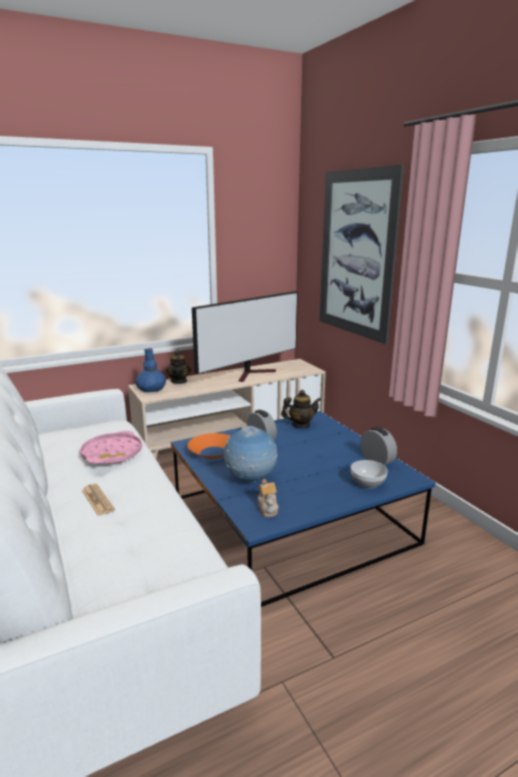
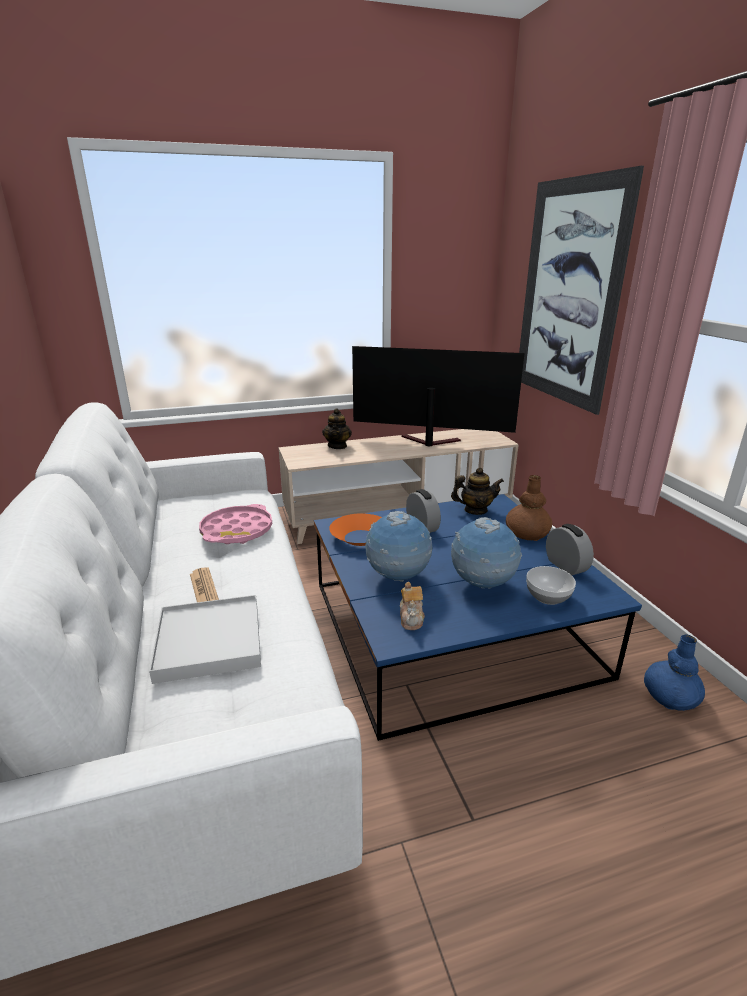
camera: 10 degrees right, 5 degrees up
blue vase [135,348,166,392] -> blue vase moved to [644,634,705,711]
television [192,291,298,382] -> television turned 135 degrees counterclockwise [352,346,524,446]
none -> white tray [149,595,261,684]
none -> globe [451,517,522,589]
none -> brown vase [506,475,552,541]

